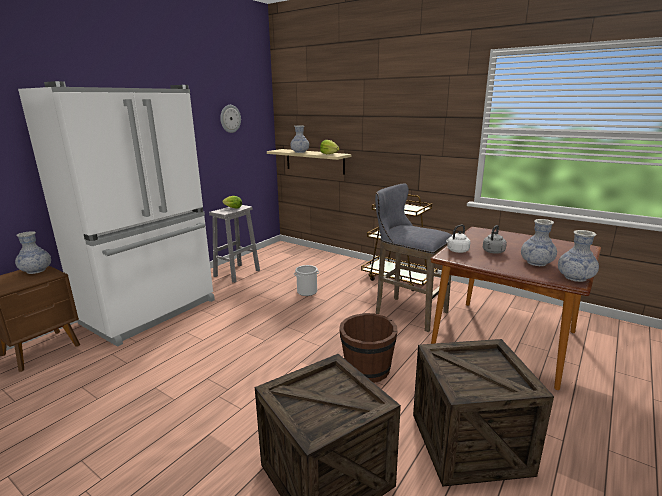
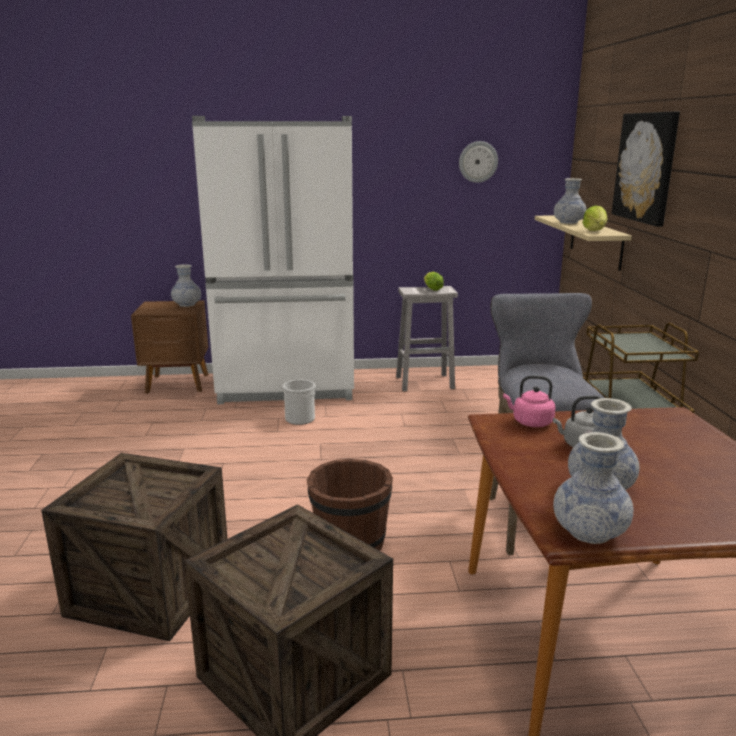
camera: 50 degrees right, 0 degrees up
bucket [294,265,319,296] -> bucket moved to [282,380,316,425]
white kettle [446,225,470,253] -> pink kettle [503,376,555,427]
none -> picture [612,111,680,227]

